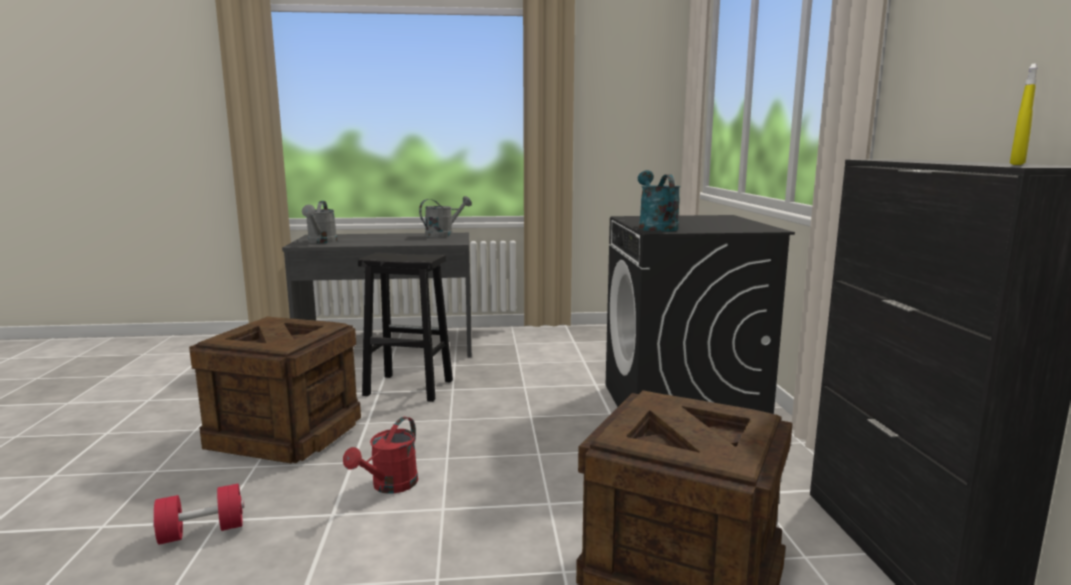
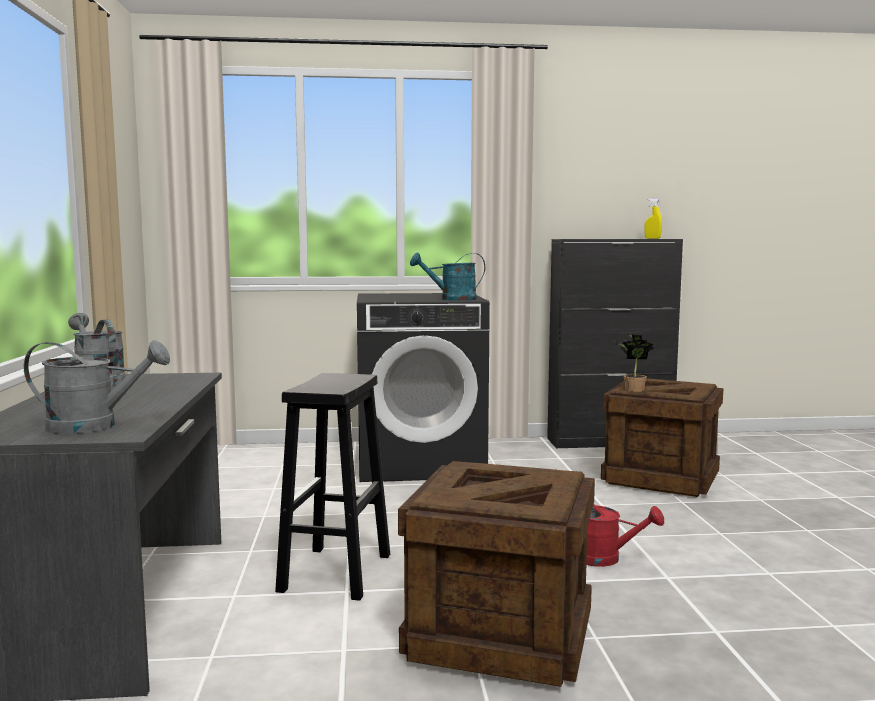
camera: 90 degrees left, 5 degrees down
red dumbbell [153,484,244,545] -> none
none -> potted plant [612,332,654,392]

